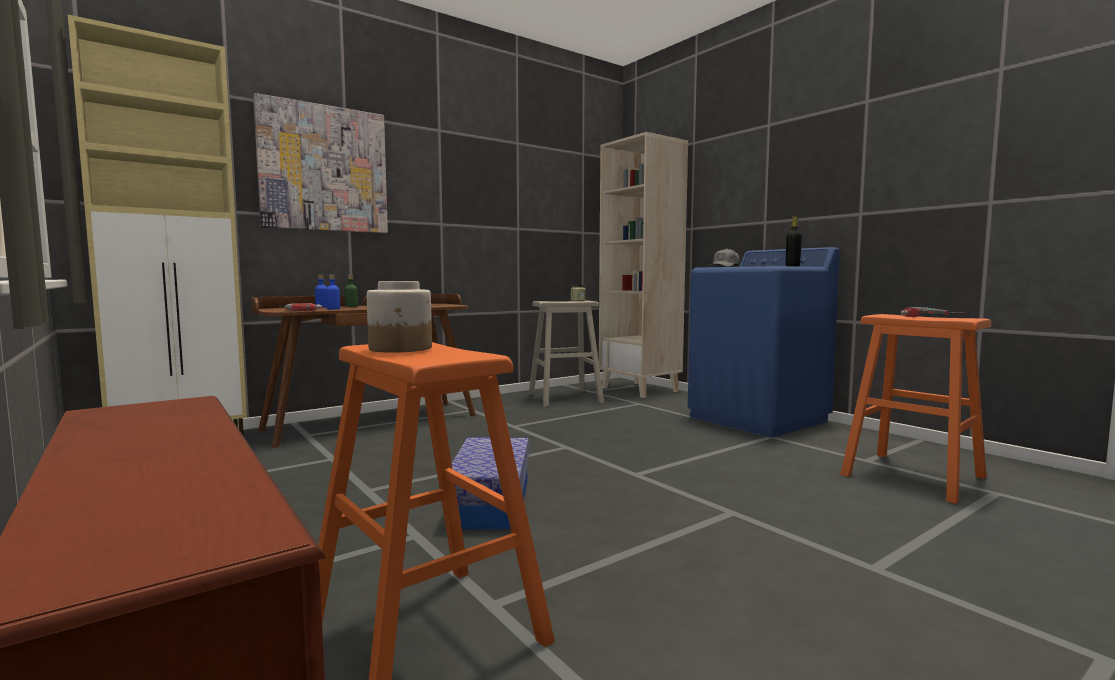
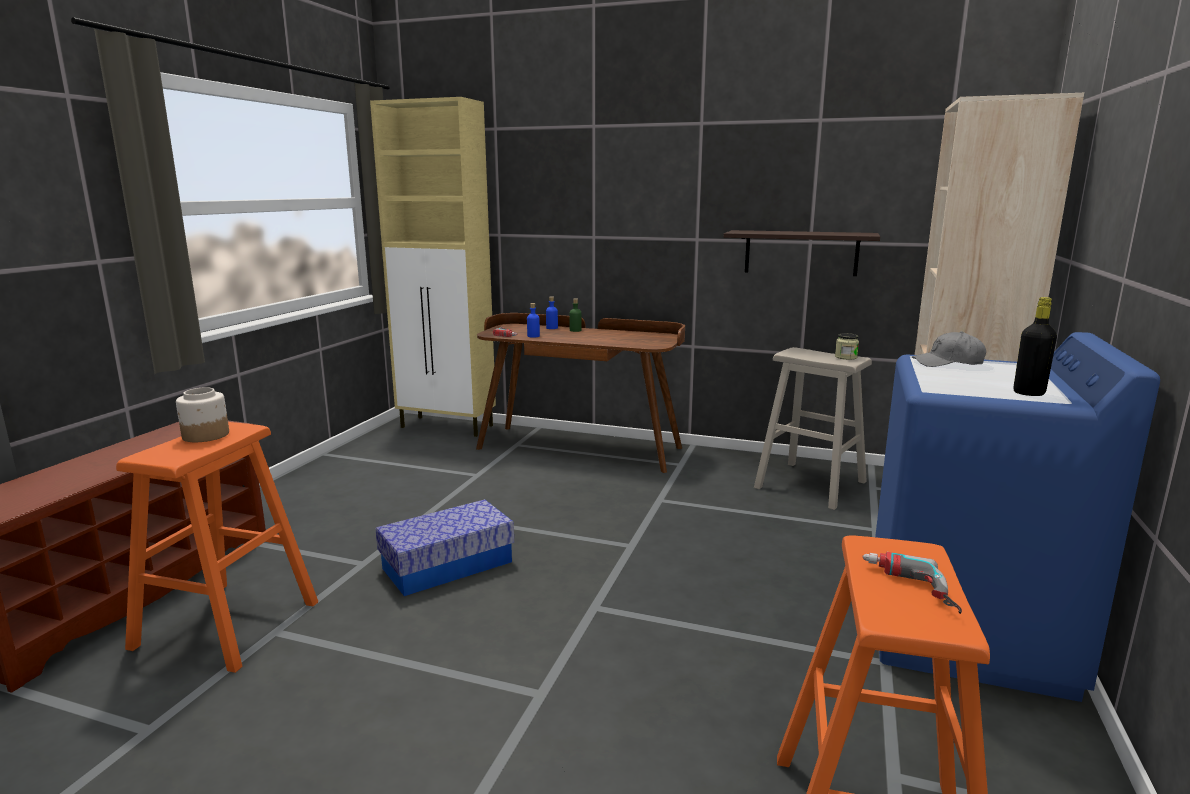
camera: 55 degrees right, 10 degrees up
picture [253,93,388,233] -> none
none -> shelf [724,230,880,276]

